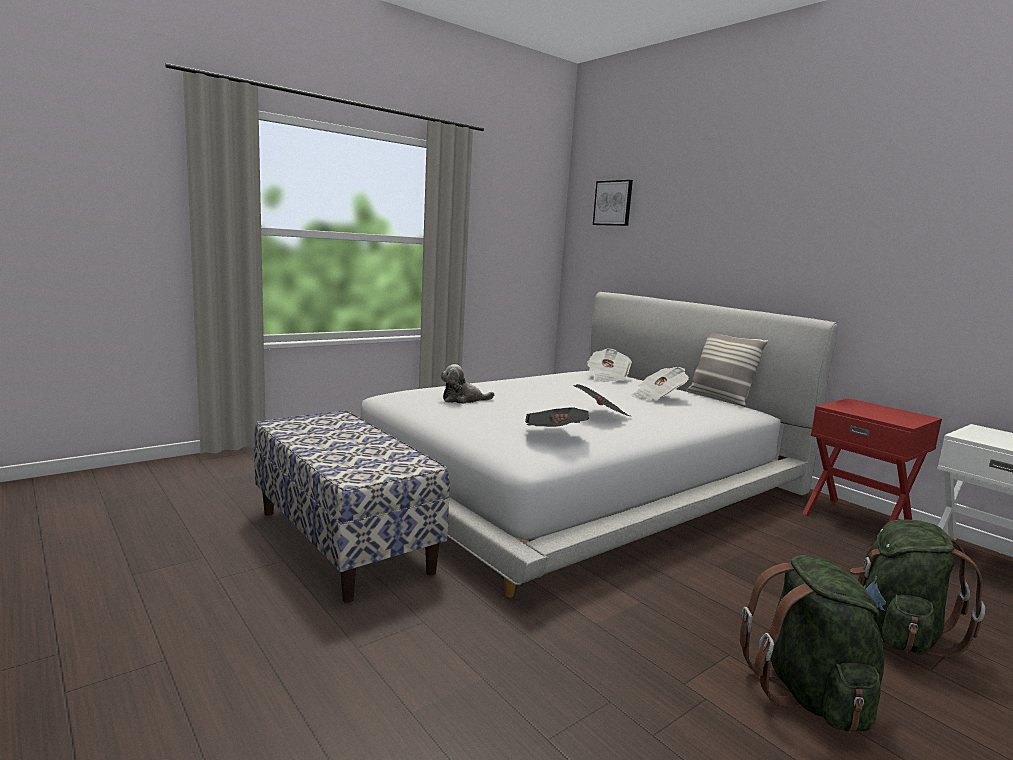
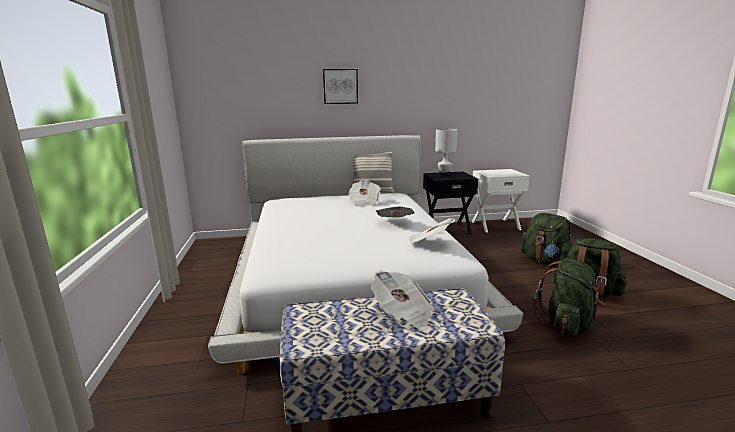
camera: 60 degrees left, 5 degrees up
plush toy [441,364,494,404] -> none
newspaper [587,348,632,382] -> newspaper moved to [371,270,435,330]
picture [593,180,633,226] -> picture moved to [323,69,358,104]
red nightstand [802,398,942,522] -> black nightstand [423,172,478,234]
none -> white table lamp [435,129,458,175]
none -> green backpack [532,259,605,337]

